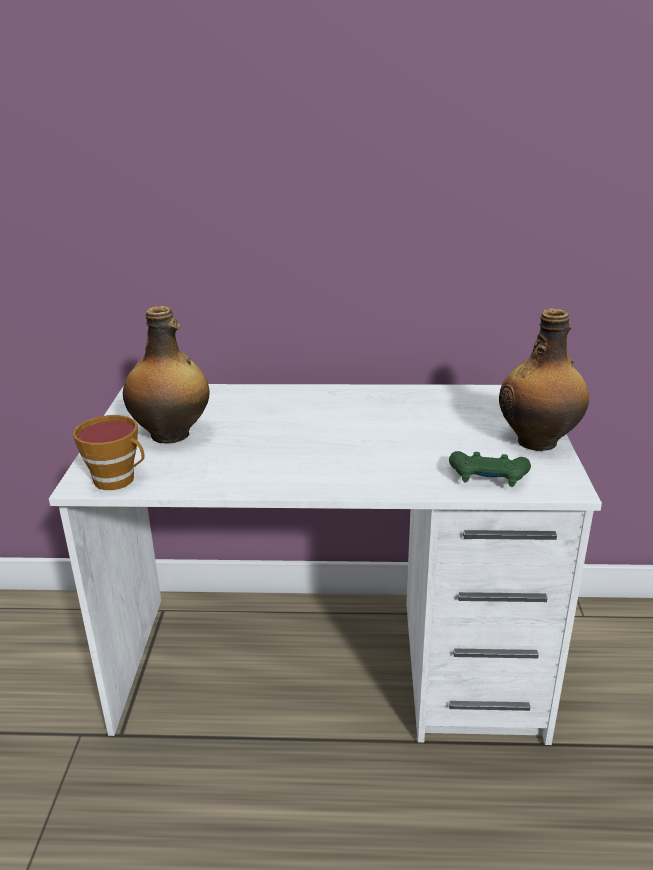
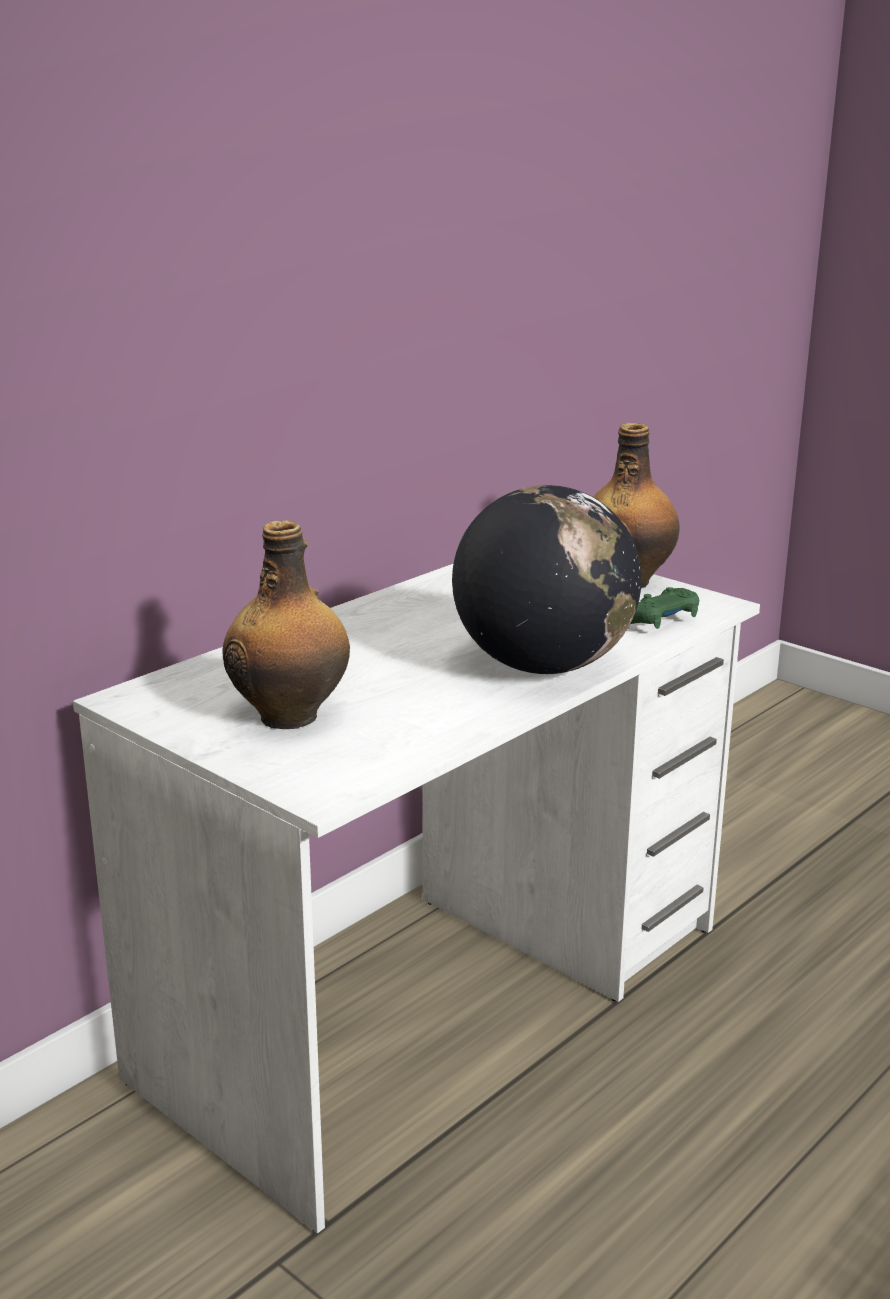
camera: 50 degrees left, 5 degrees down
cup [73,415,145,490] -> none
none -> globe [452,485,642,674]

